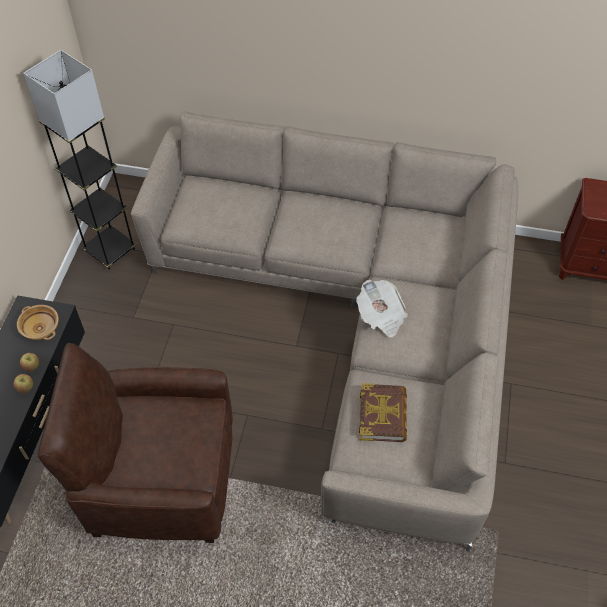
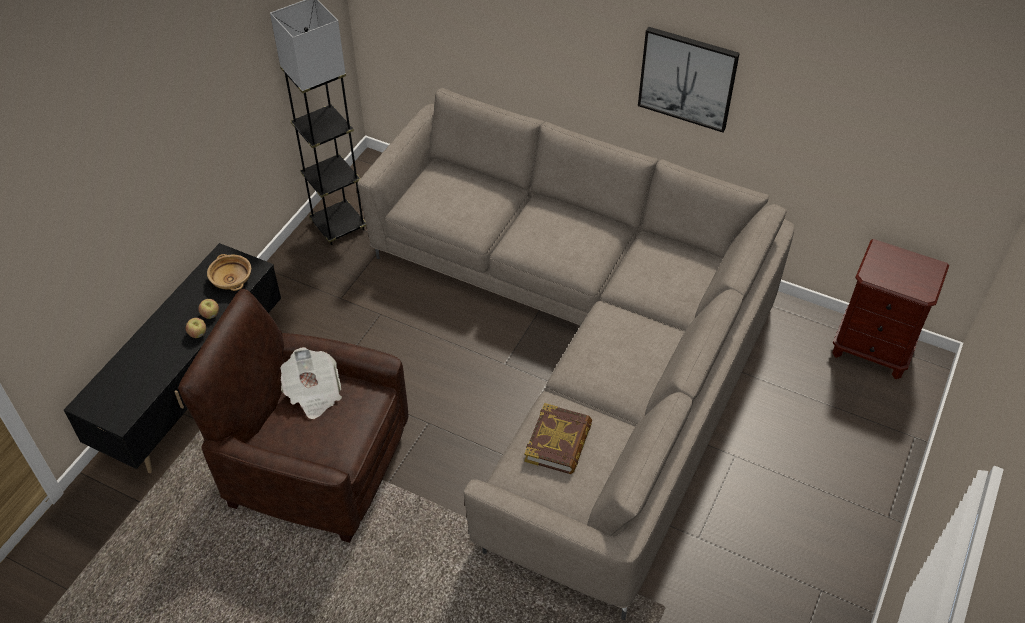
camera: 15 degrees right, 5 degrees down
newspaper [356,280,408,338] -> newspaper moved to [281,347,342,419]
none -> picture [638,27,740,132]

